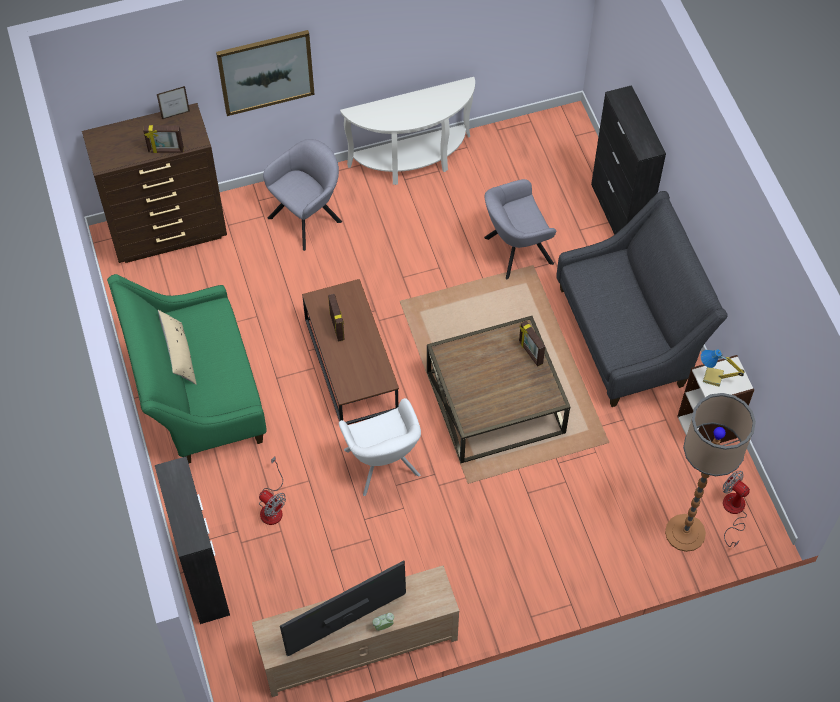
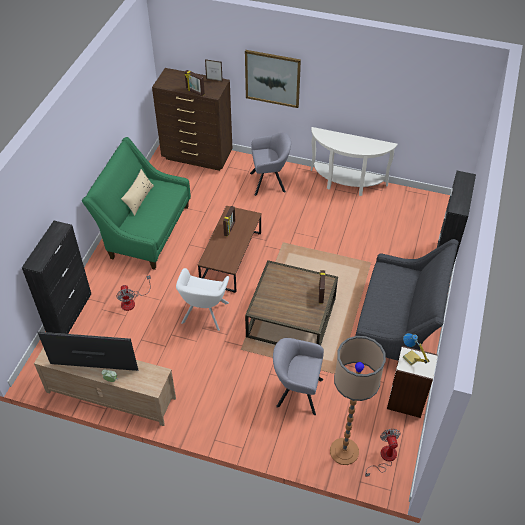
camera: 35 degrees right, 10 degrees down
grey armchair [484,179,556,279] -> grey armchair moved to [273,338,324,415]

